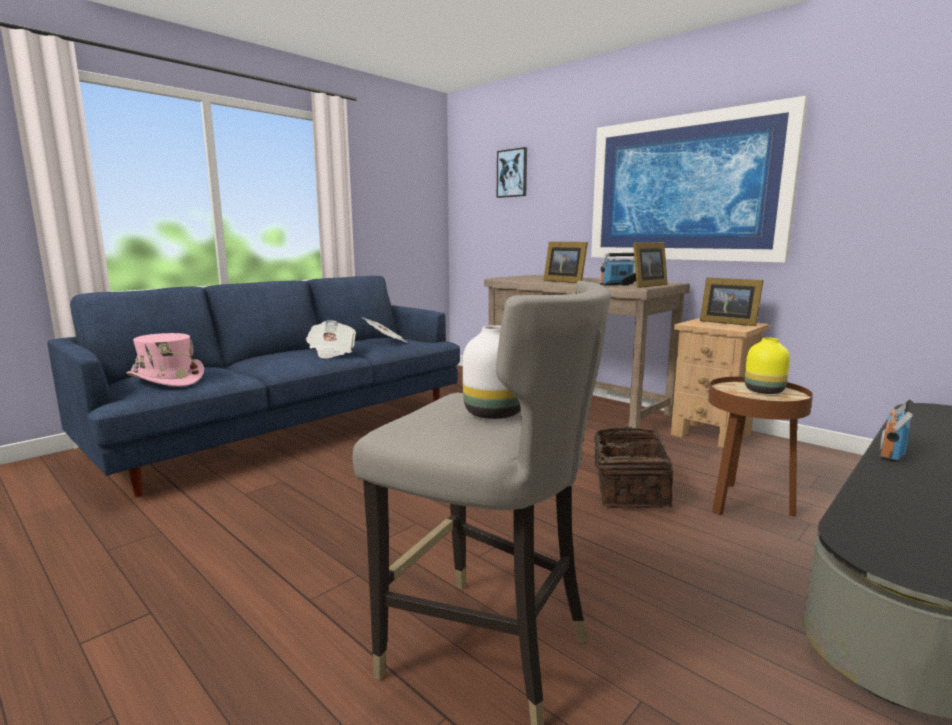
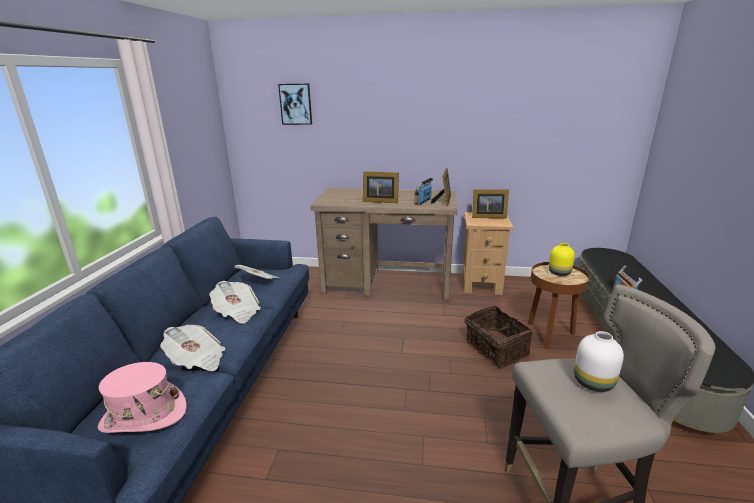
camera: 35 degrees left, 10 degrees up
picture [591,96,808,263] -> none
none -> newspaper [160,325,225,371]

